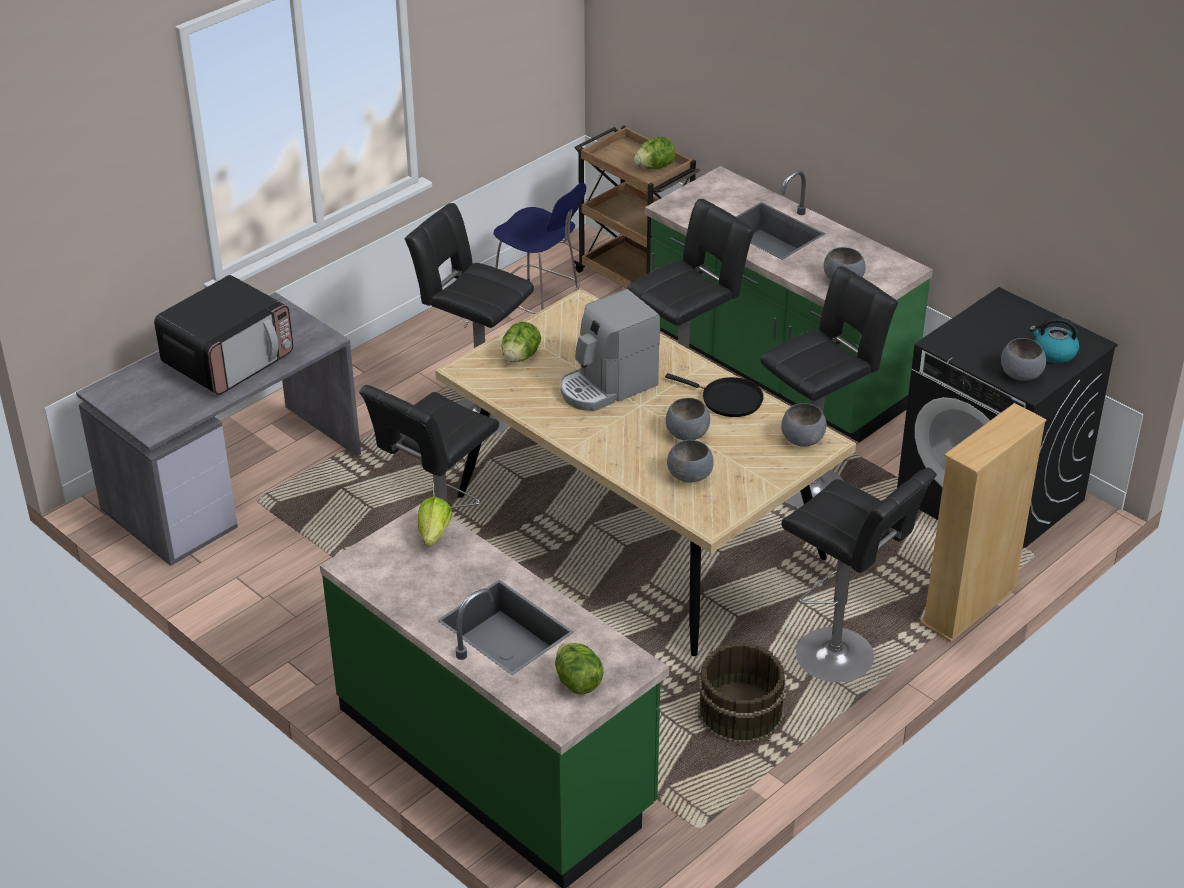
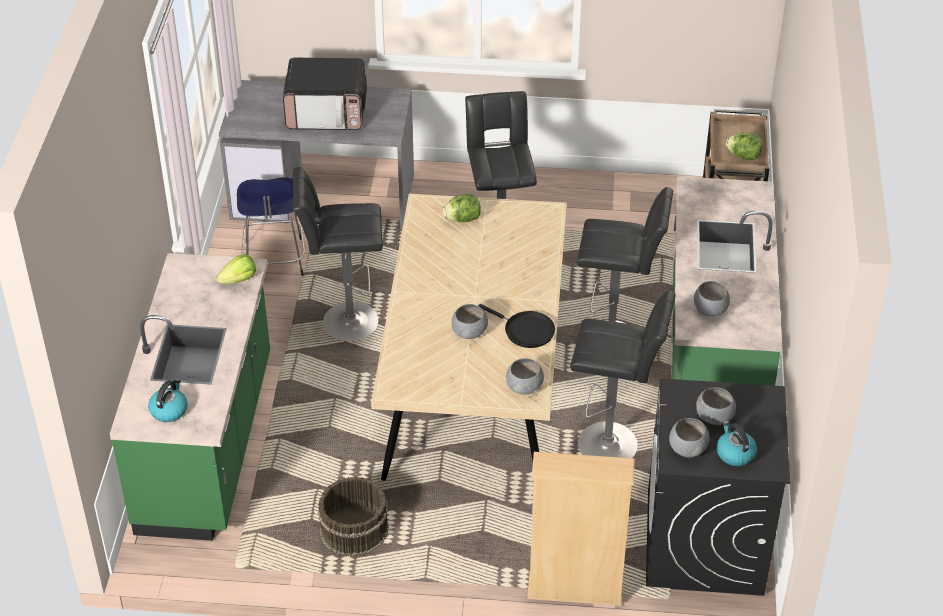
camera: 50 degrees right, 5 degrees up
blue stool [493,183,586,314] -> blue stool moved to [237,177,305,276]
lettuce [555,642,603,694] -> kettle [148,379,188,422]
coffee machine [561,289,660,411] -> none
black frying pan [665,373,764,417] -> black frying pan turned 45 degrees counterclockwise [478,304,555,348]
grey bowl [667,440,714,483] -> grey bowl moved to [696,387,736,425]
black stool [781,468,937,682] -> none

